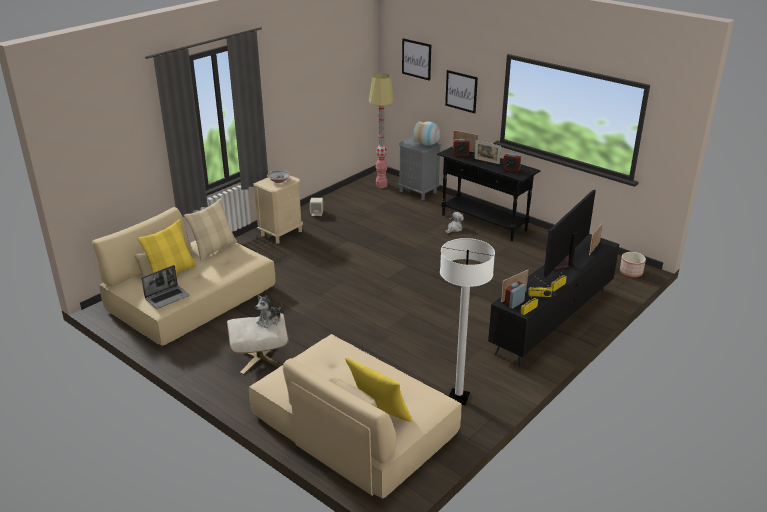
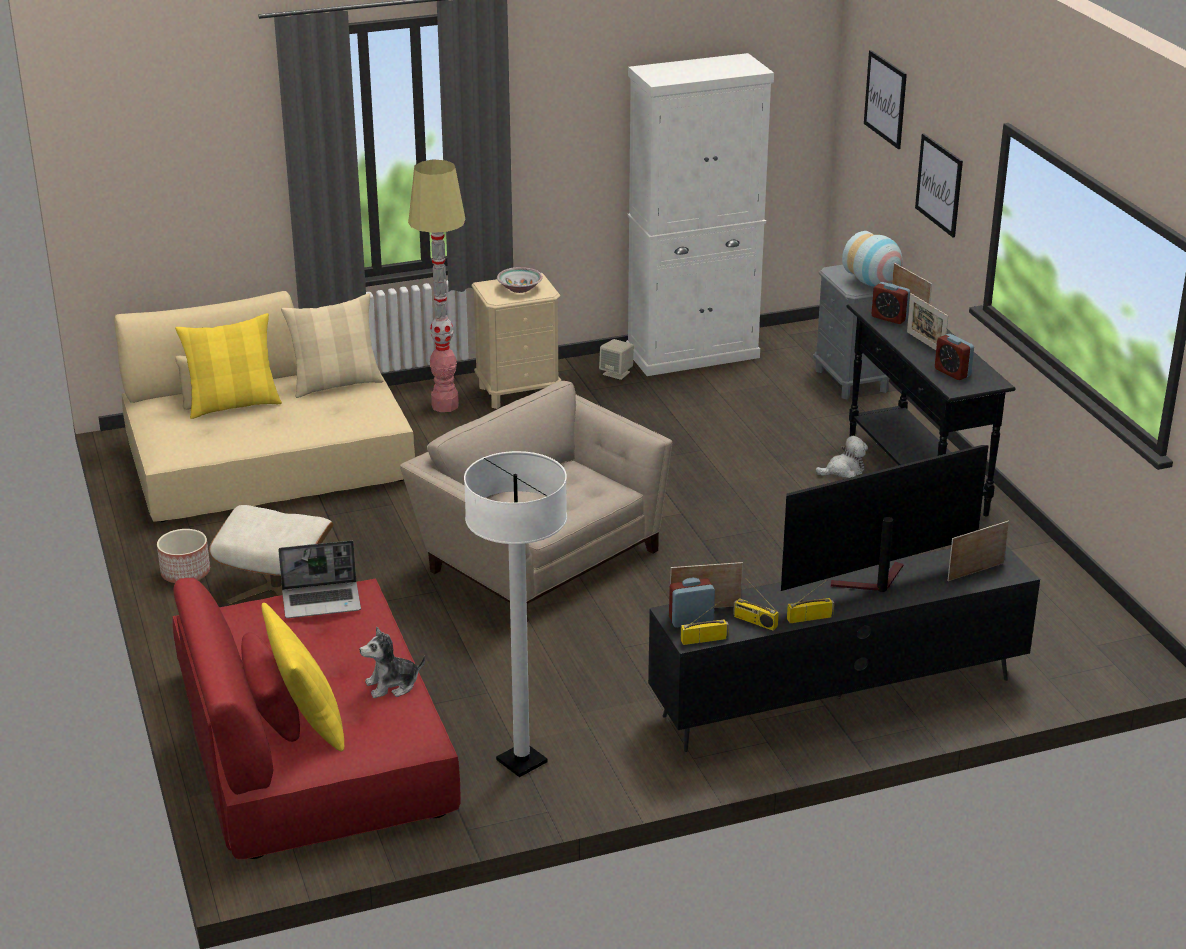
camera: 30 degrees right, 0 degrees up
laptop [141,265,190,309] -> laptop moved to [278,540,361,618]
beige sofa [249,334,462,499] -> red sofa [173,578,460,859]
plush toy [256,295,281,328] -> plush toy moved to [359,626,425,698]
floor lamp [369,73,394,188] -> floor lamp moved to [408,159,465,412]
planter [620,252,646,277] -> planter moved to [157,529,210,583]
none -> beige armchair [400,381,672,608]
none -> white cabinet [626,53,774,376]

